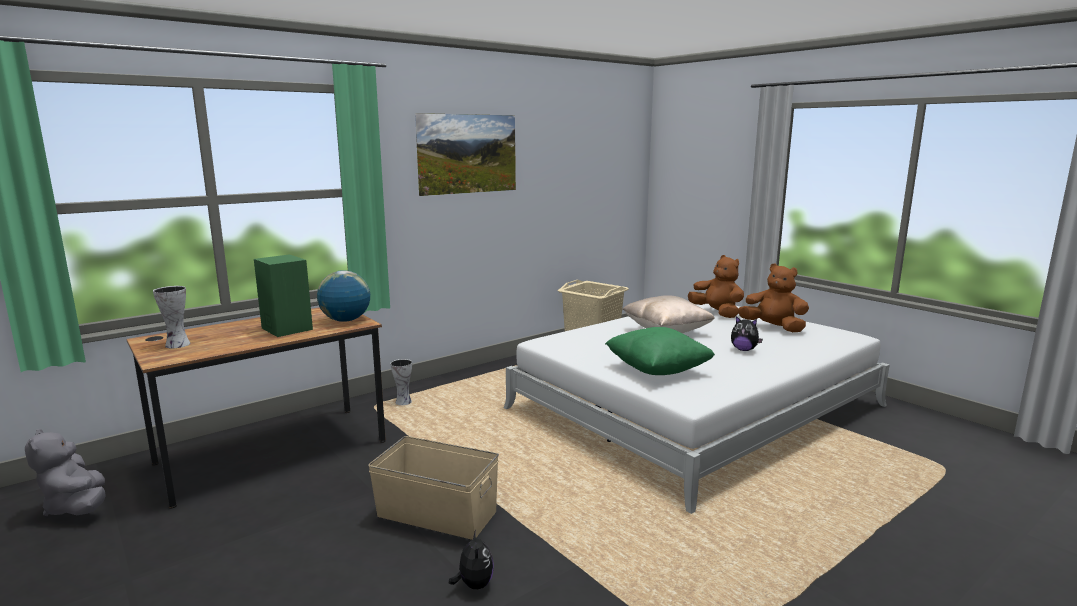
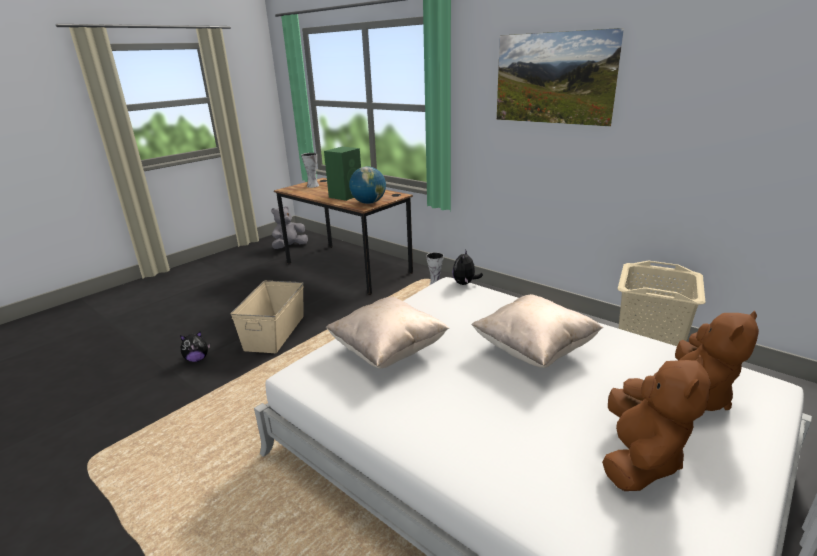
camera: 80 degrees right, 10 degrees up
green pillow [605,327,715,375] -> beige pillow [326,297,449,368]
plush toy [731,316,763,351] -> plush toy moved to [453,250,483,285]

